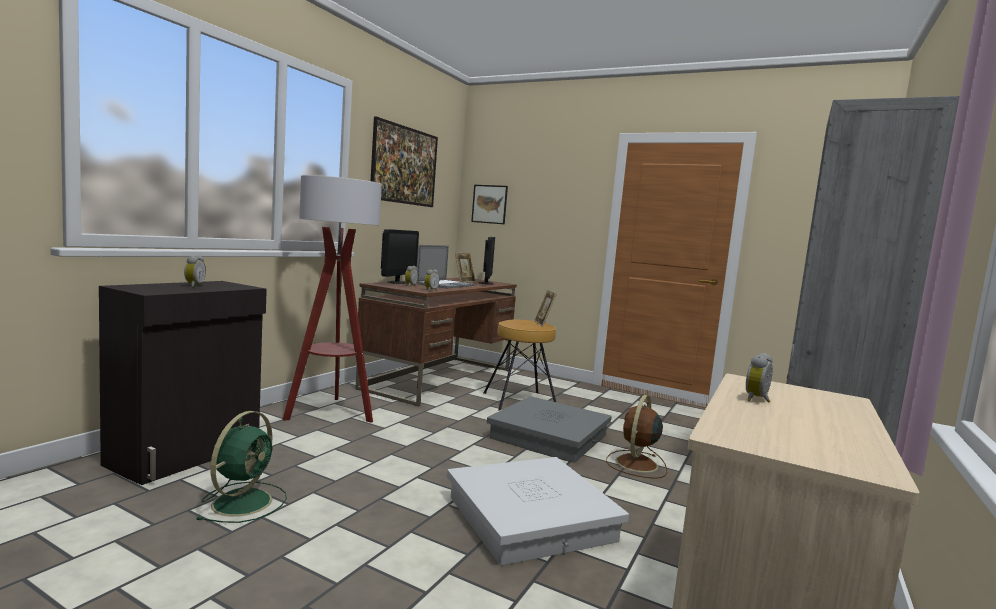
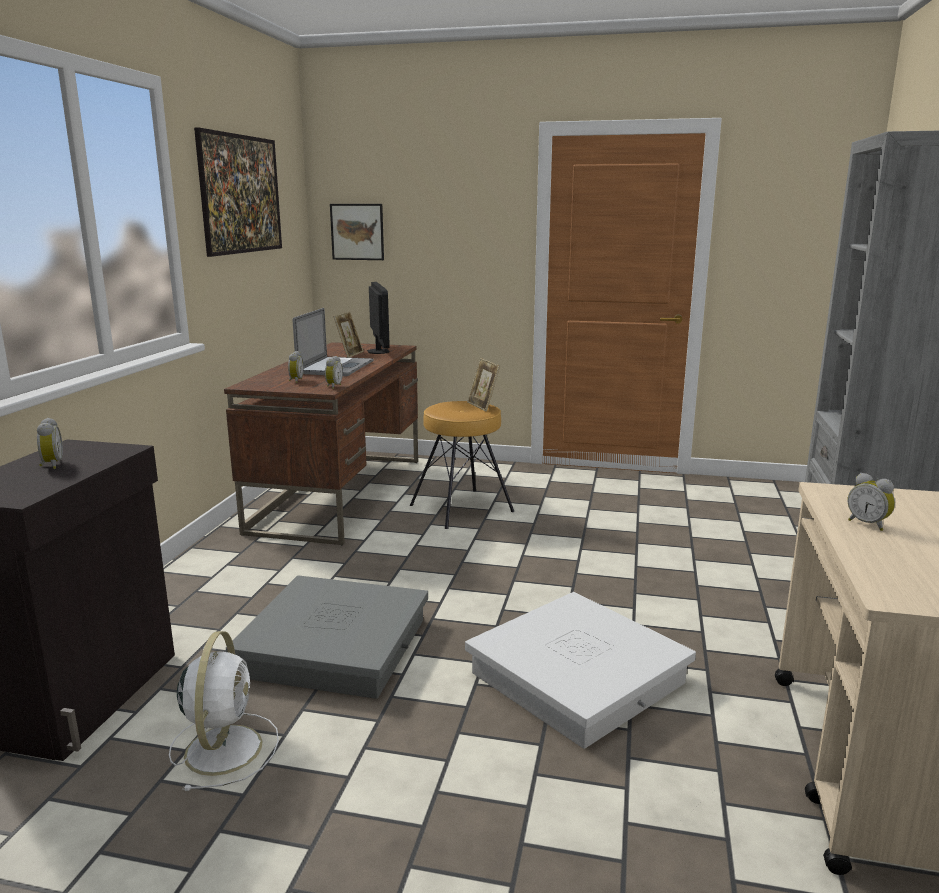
camera: 15 degrees left, 10 degrees up
green fan [196,411,287,523] -> white fan [169,631,279,791]
floor lamp [283,175,382,423] -> none
monitor [381,229,419,284] -> none
grey storage box [487,396,612,463] -> grey storage box moved to [226,575,428,699]
brown fan [606,395,667,479] -> none
alarm clock [746,353,773,403] -> alarm clock turned 60 degrees counterclockwise [847,473,895,531]

